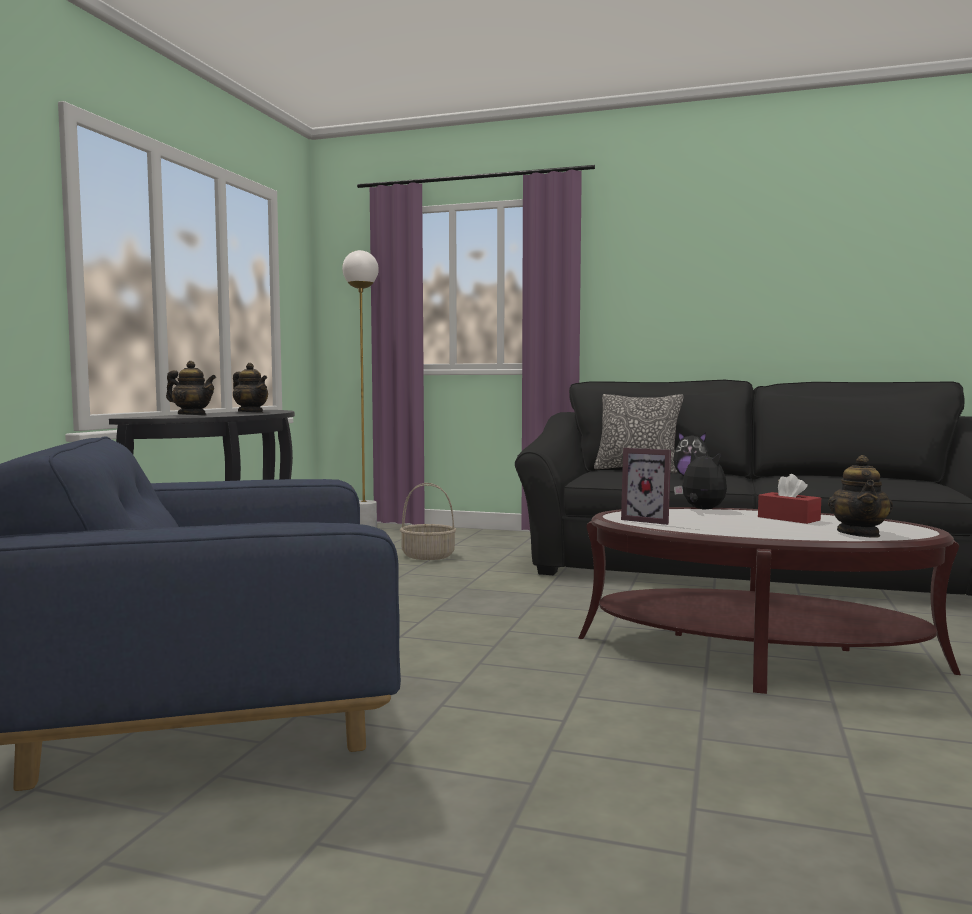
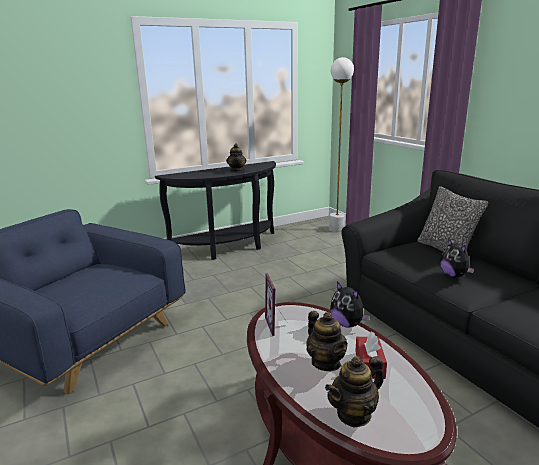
camera: 45 degrees right, 15 degrees up
teapot [166,361,216,415] -> teapot moved to [306,311,348,371]
basket [400,483,456,560] -> none
plush toy [674,451,727,510] -> plush toy turned 135 degrees clockwise [330,282,370,328]

